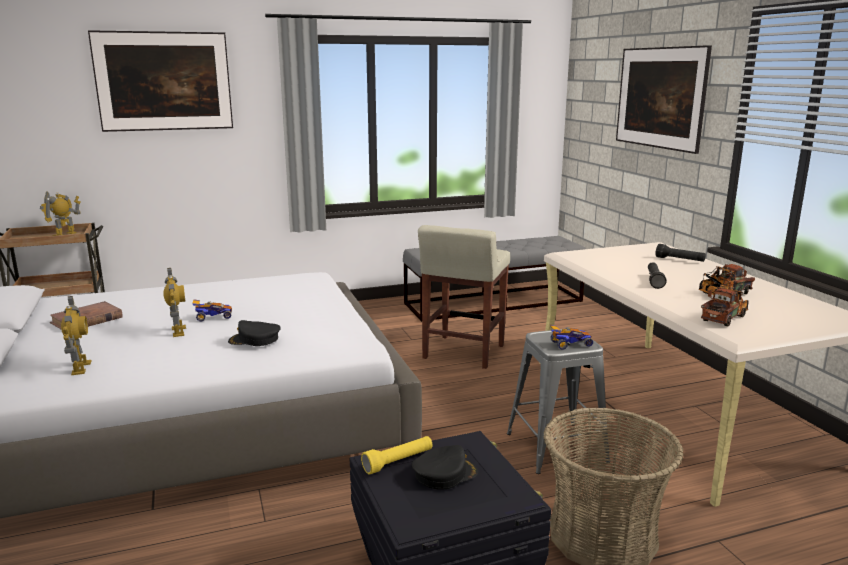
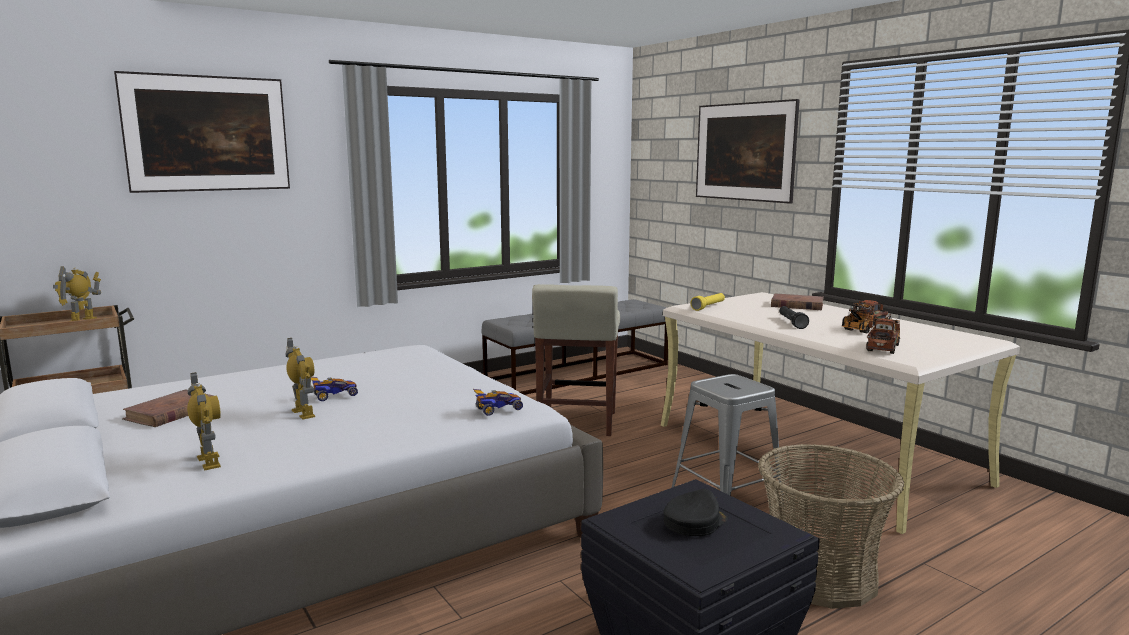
camera: 15 degrees left, 5 degrees down
black cap [228,320,281,346] -> none
yellow flashlight [361,436,433,475] -> yellow flashlight moved to [690,293,725,311]
toy car [550,325,593,350] -> toy car moved to [473,389,523,416]
black flashlight [655,244,706,262] -> brown book [771,293,824,310]

